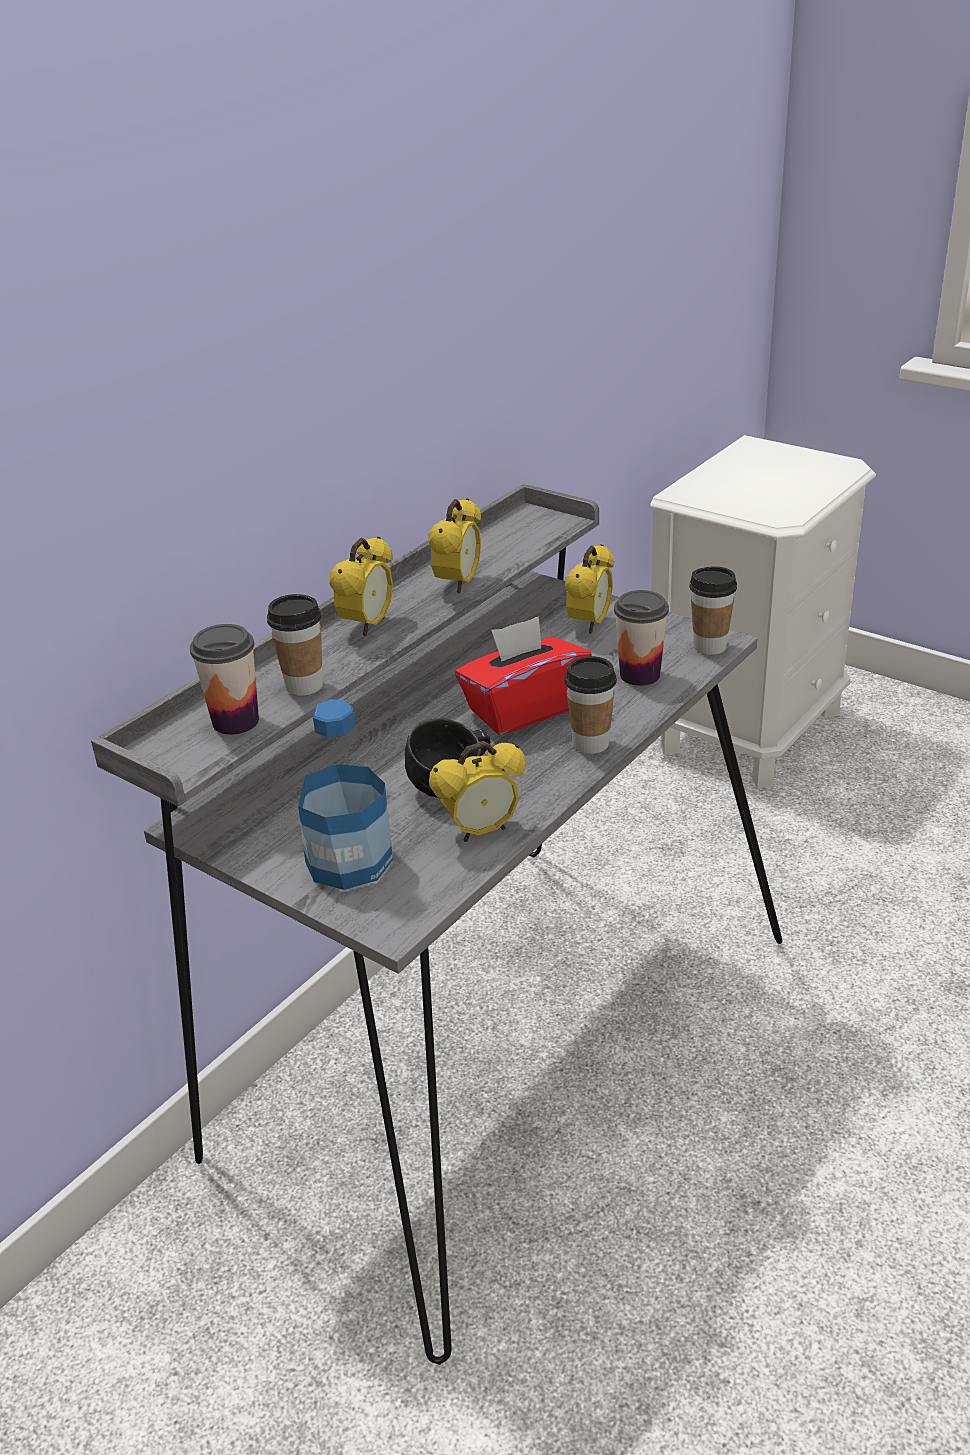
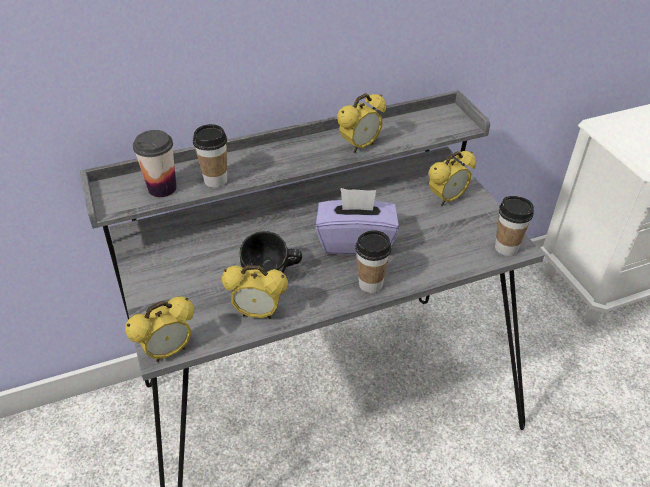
camera: 30 degrees right, 10 degrees up
bottle [298,699,393,890] -> none
alarm clock [330,537,393,636] -> alarm clock moved to [125,297,194,362]
red tissue box [455,616,592,735] -> purple tissue box [316,188,399,255]
cup [614,590,669,686] -> none

